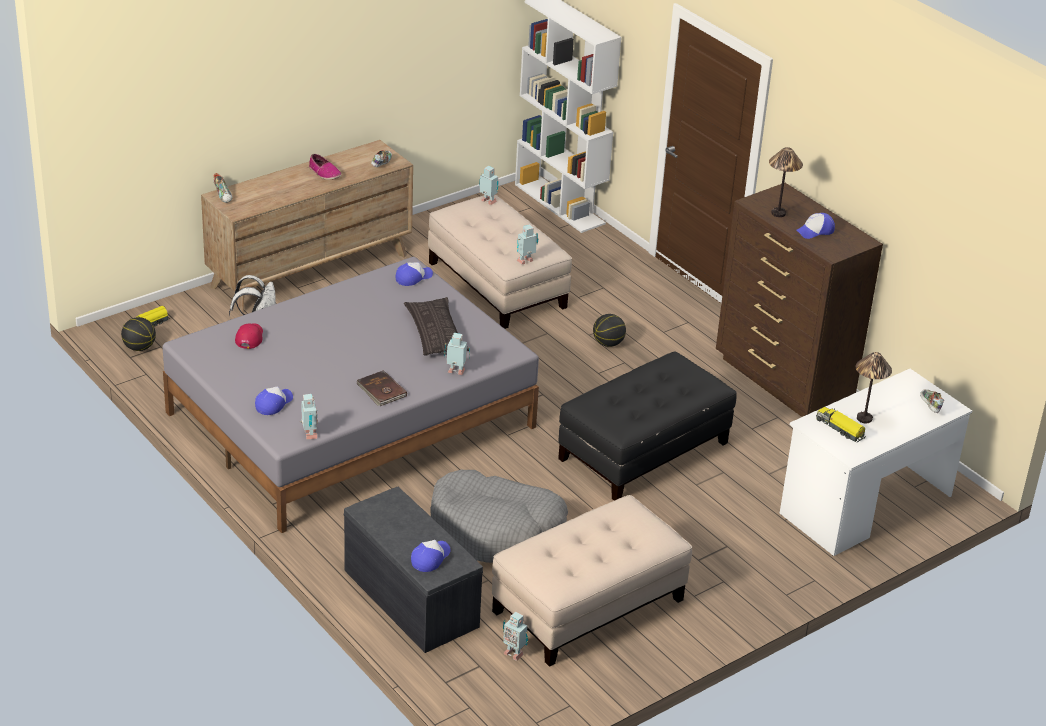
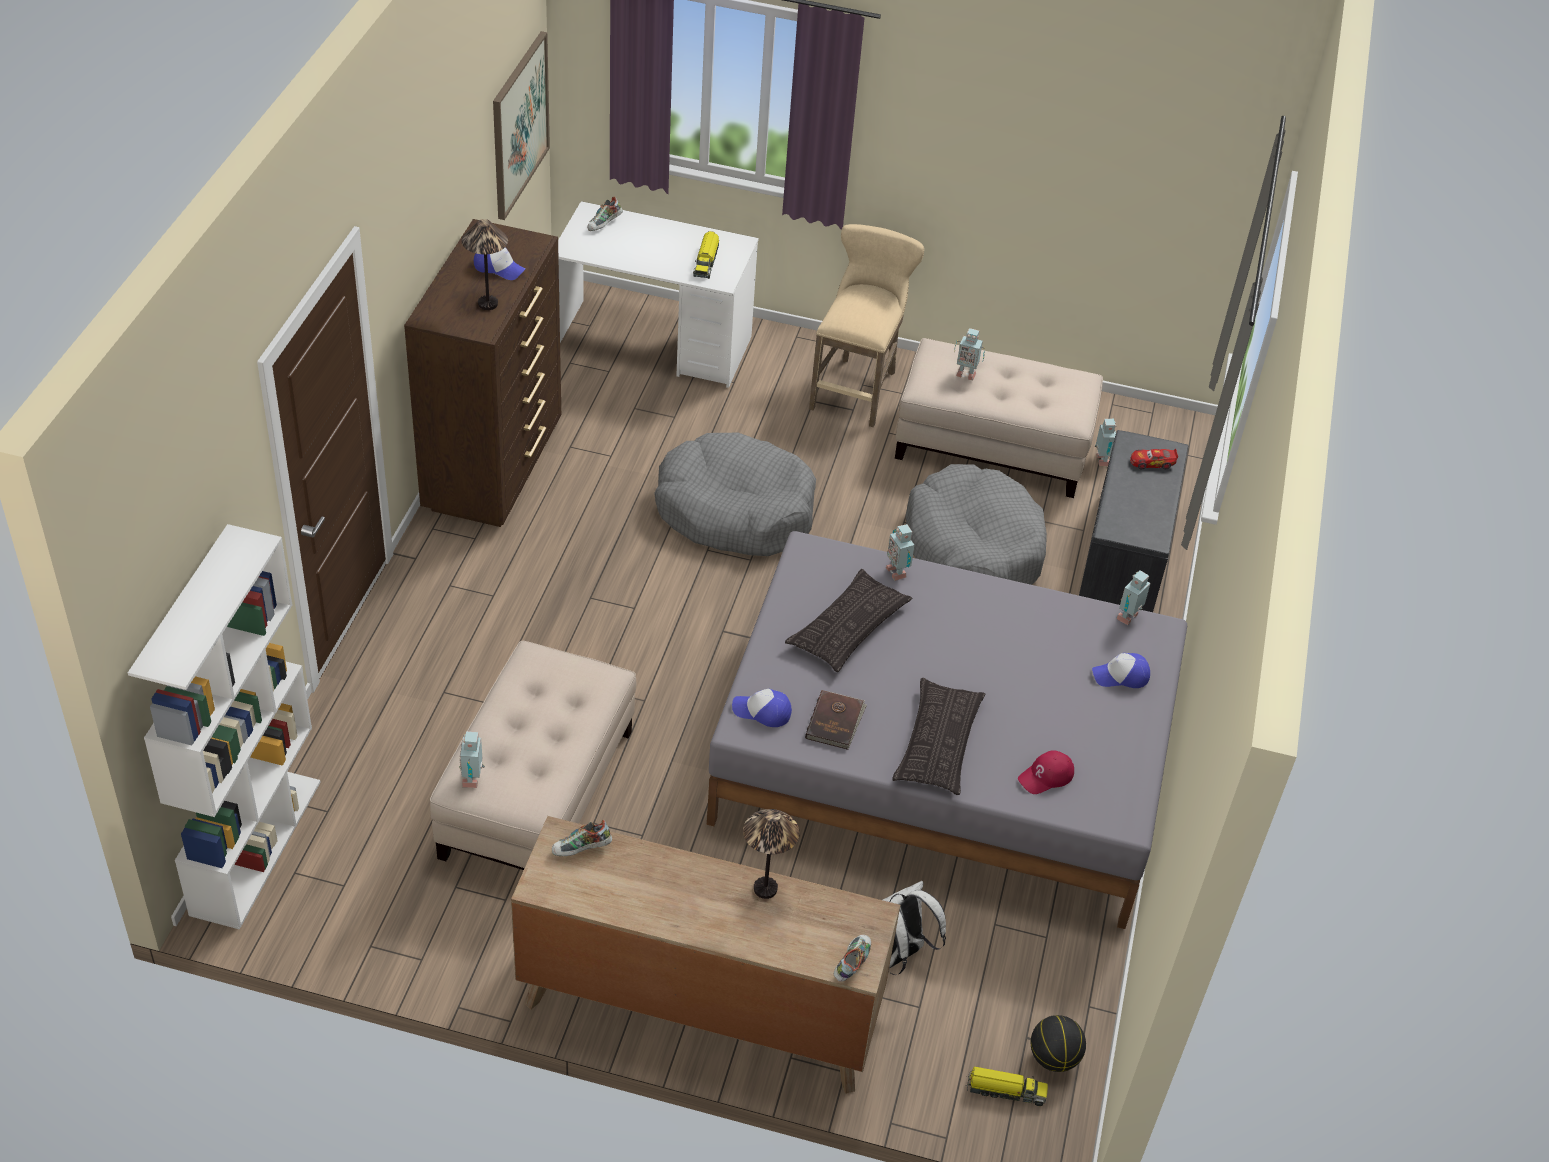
camera: 130 degrees left, 10 degrees up
shoe [309,154,341,180] -> none
brown book [357,370,407,406] -> brown book moved to [805,690,867,750]
cap [411,540,451,572] -> toy car [1130,449,1178,469]
toy robot [517,224,538,265] -> toy robot moved to [954,328,985,380]
black ottoman [558,352,737,501] -> grey dog bed [654,433,816,556]
basketball [593,314,626,347] -> none
table lamp [856,352,892,423] -> table lamp moved to [743,809,800,899]
none -> picture [493,31,550,220]
none -> beige stool [809,224,924,427]
none -> pillow [892,678,985,795]

